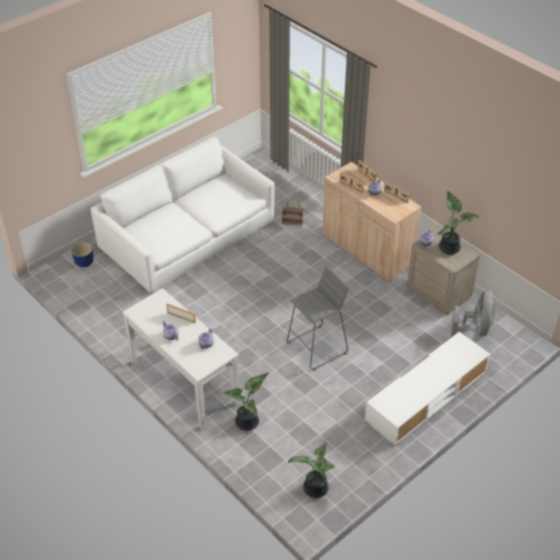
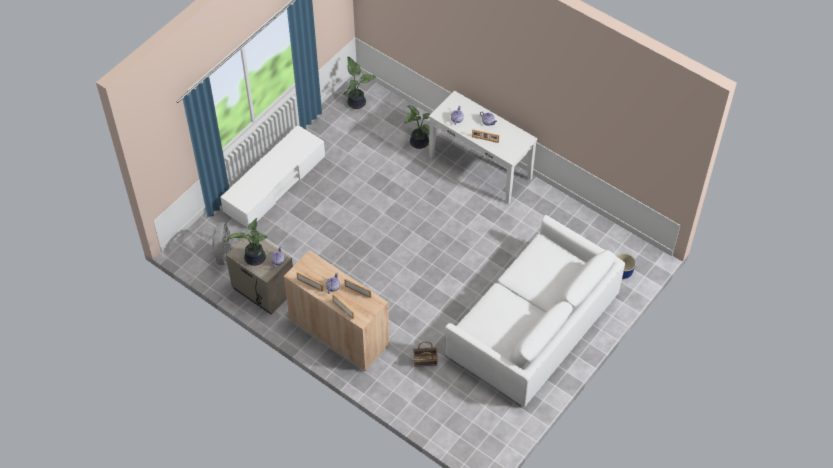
camera: 170 degrees right, 10 degrees up
grey stool [286,266,348,370] -> none

